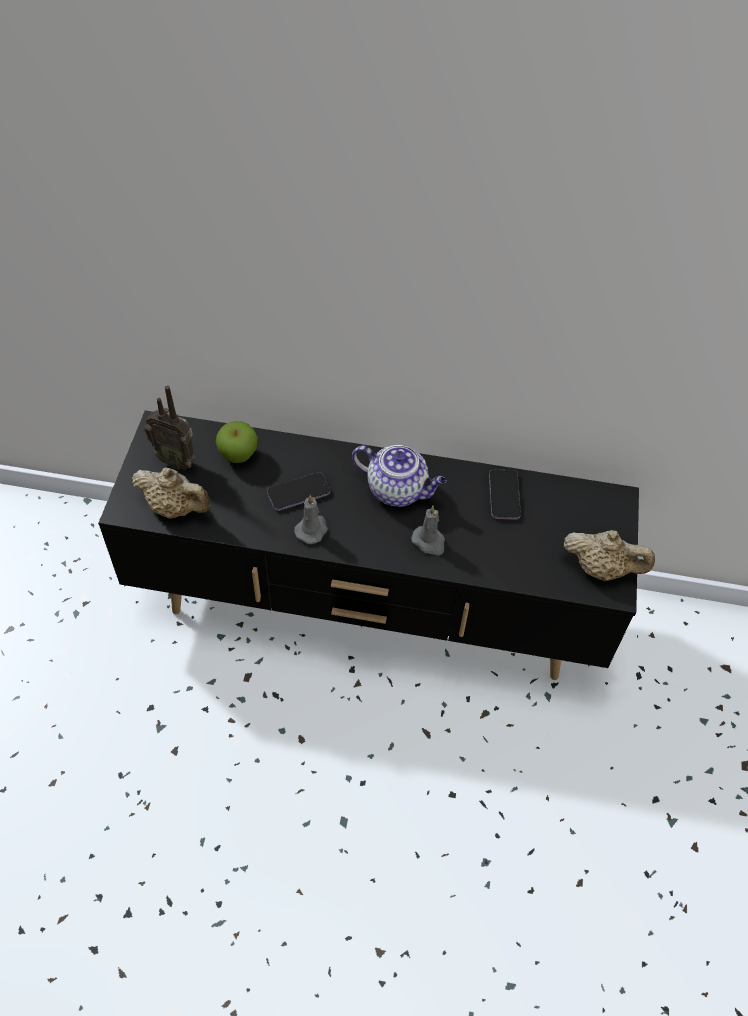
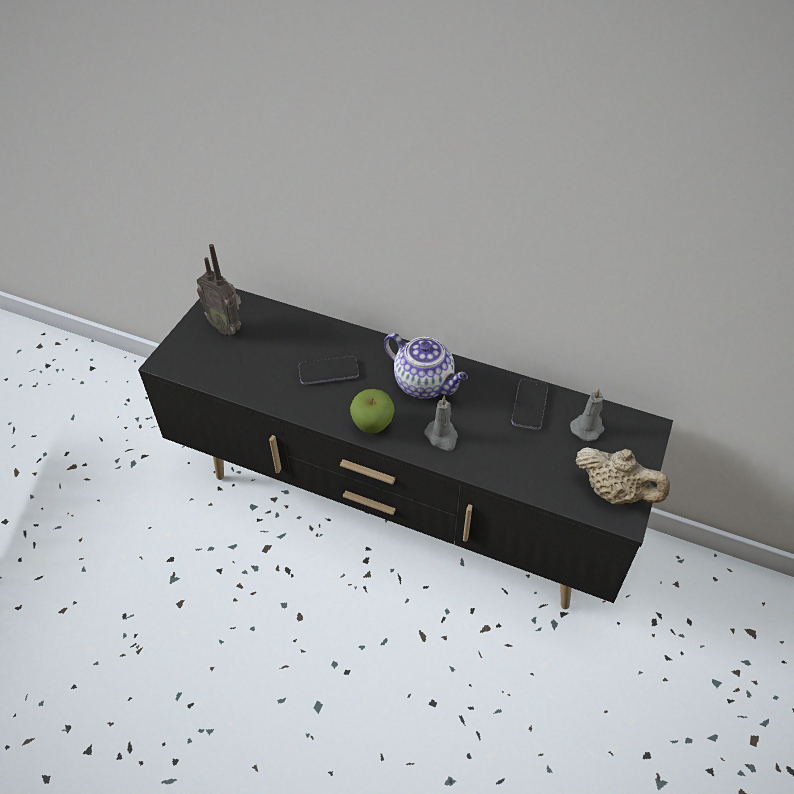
camera: 15 degrees right, 5 degrees down
beige teapot [132,467,211,519] -> none
apple [216,421,258,463] -> apple moved to [350,389,395,433]
grey candle [294,495,328,544] -> grey candle moved to [570,388,605,441]

